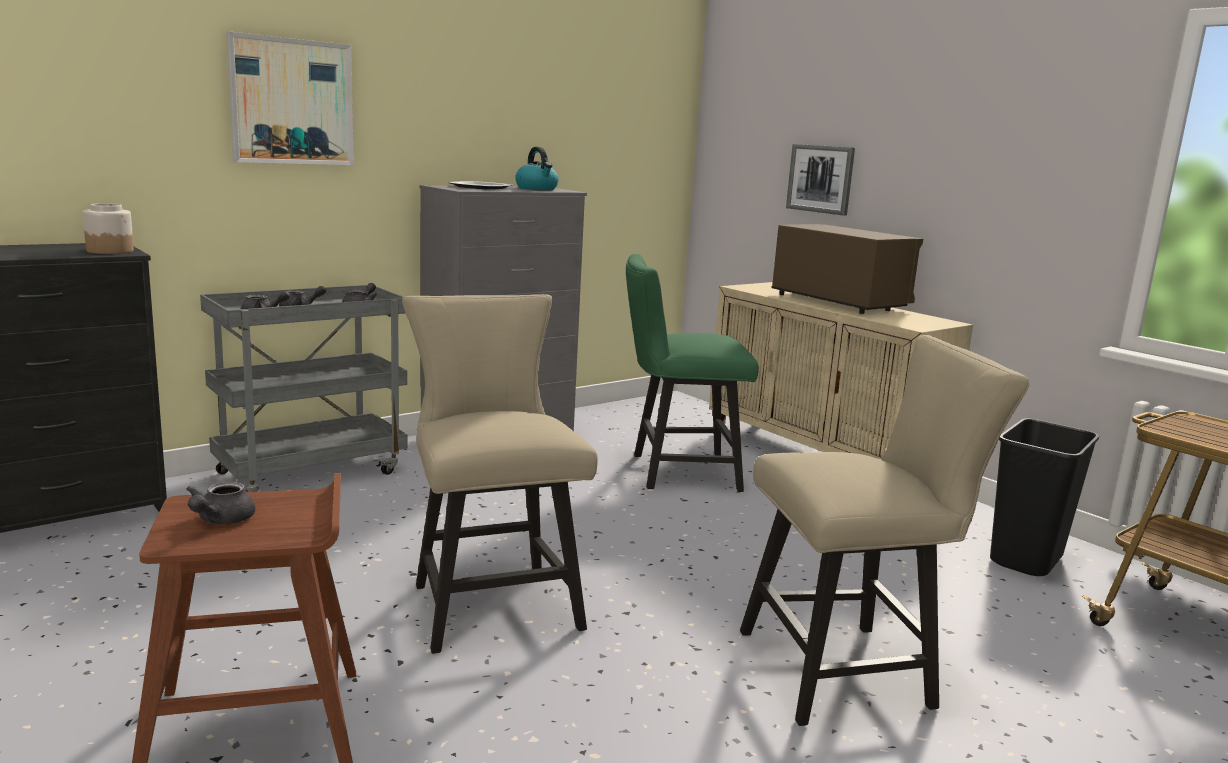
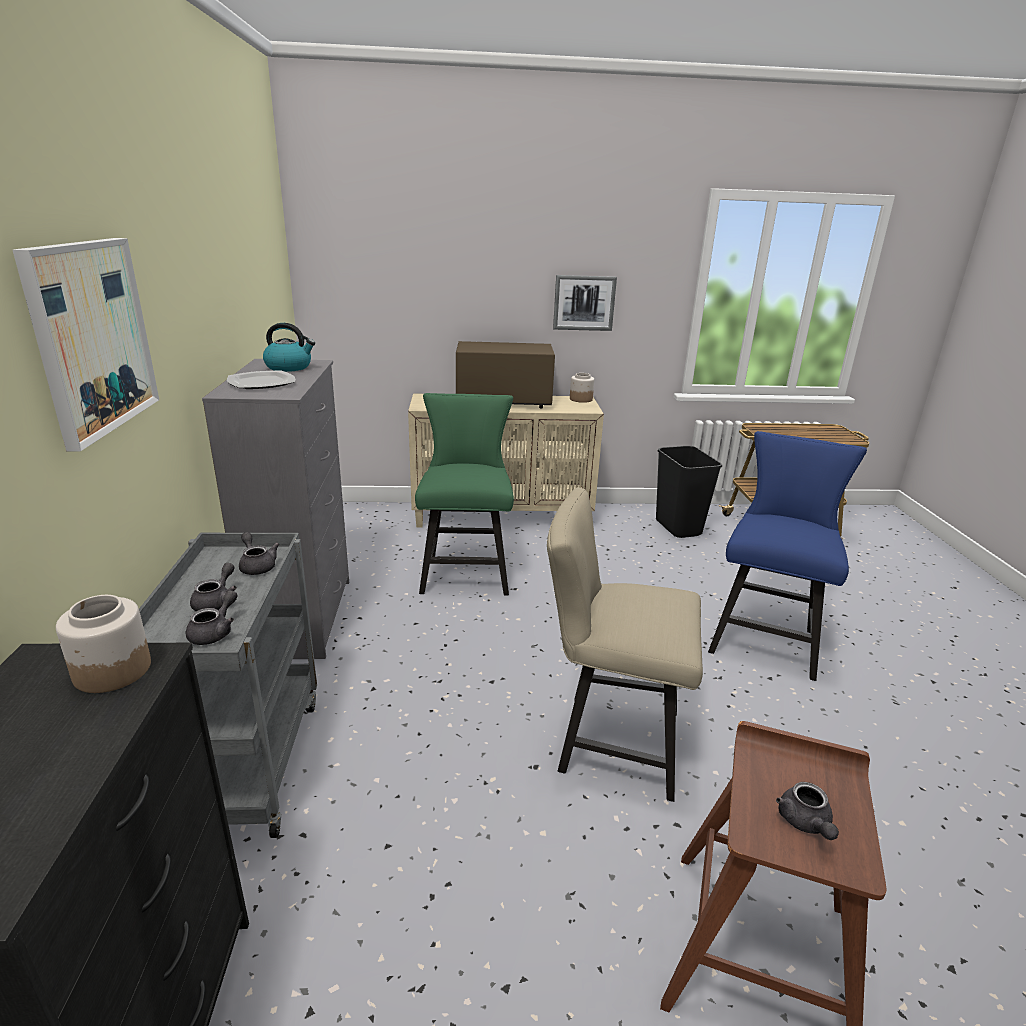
camera: 55 degrees left, 10 degrees up
grey teapot [186,482,255,525] -> grey teapot turned 45 degrees clockwise [776,782,839,840]
green chair [626,254,759,492] -> green chair turned 150 degrees clockwise [415,393,514,596]
beige chair [740,335,1030,726] -> blue chair [708,431,867,681]
picture [786,144,855,216] -> picture moved to [553,275,617,331]
none -> jar [570,373,594,403]

